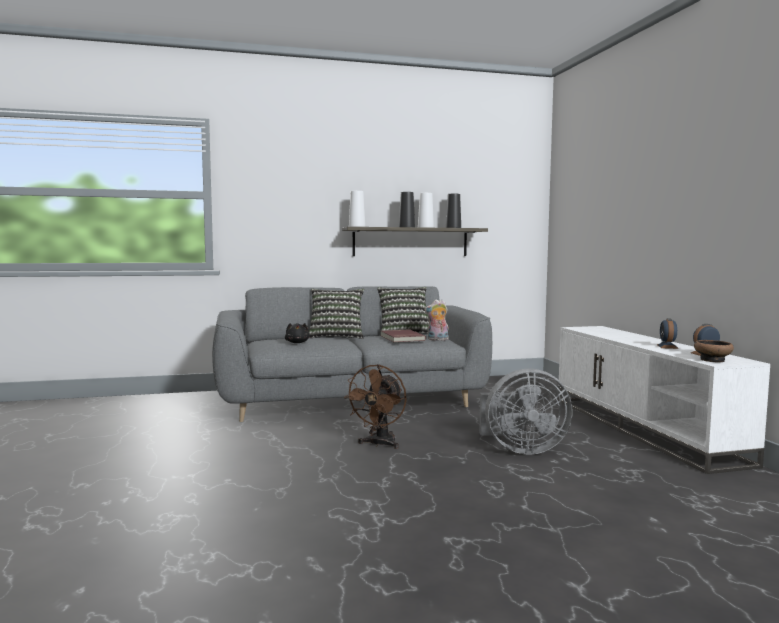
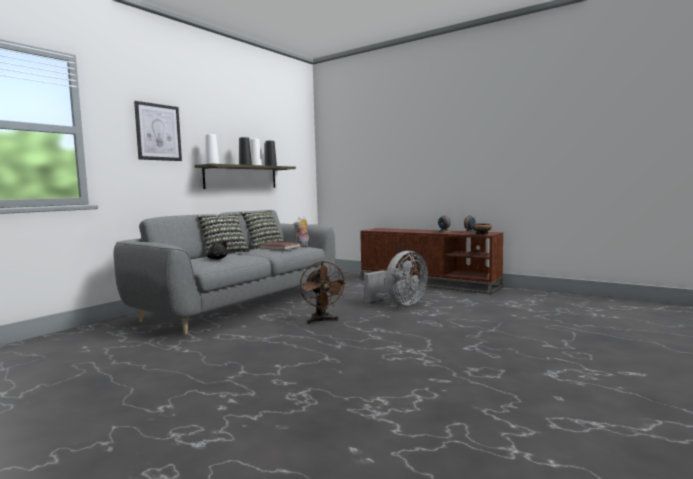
camera: 40 degrees left, 0 degrees up
white tv stand [558,326,770,474] -> brown tv stand [360,228,503,294]
none -> picture [134,101,182,161]

